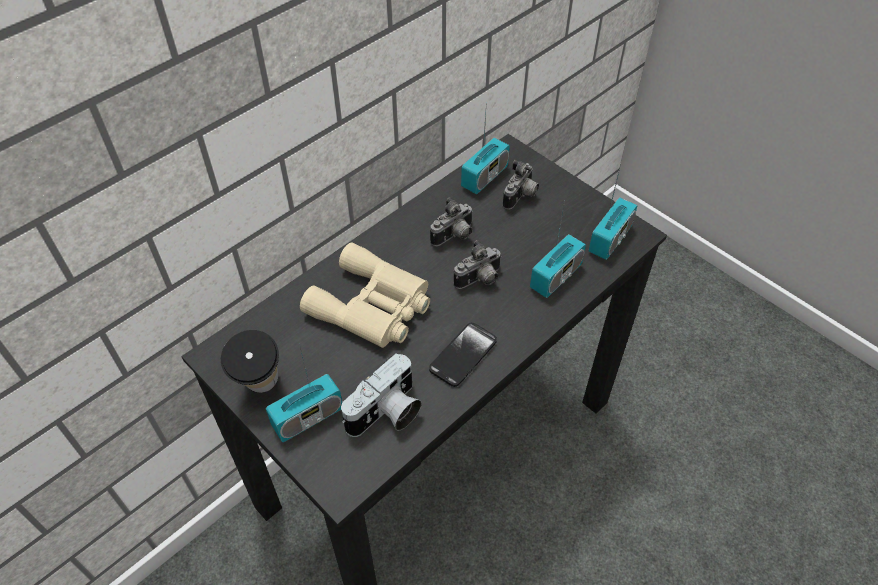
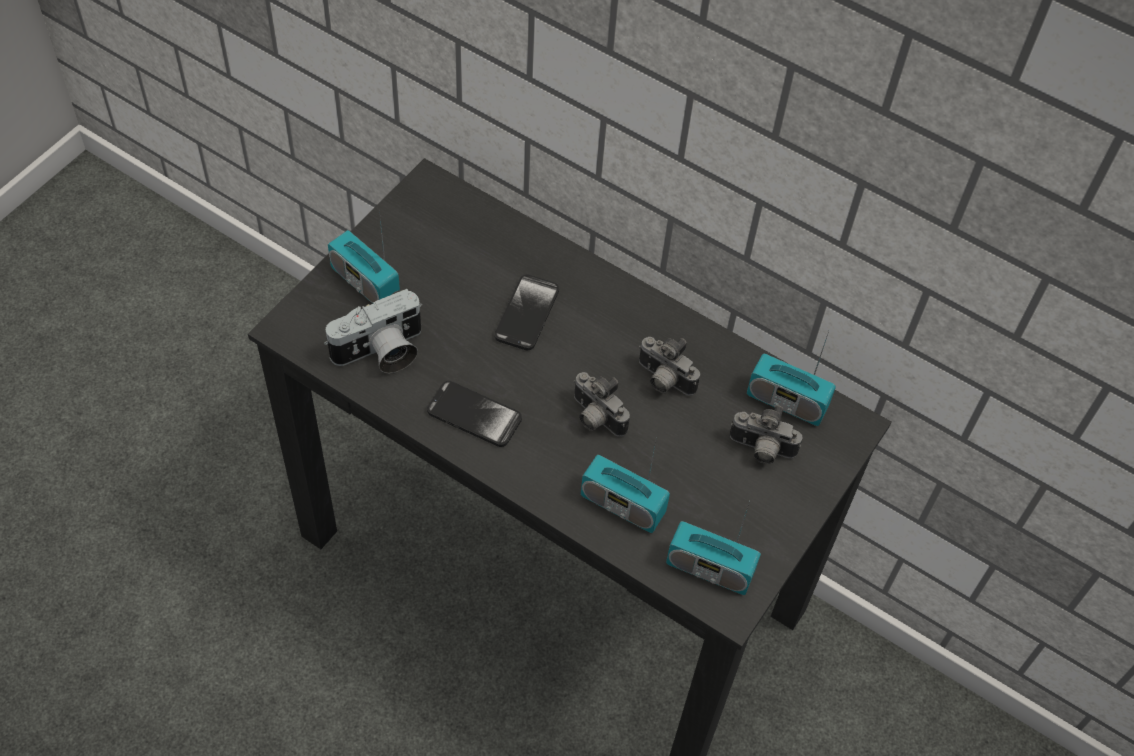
camera: 75 degrees right, 5 degrees up
cup [221,330,279,393] -> none
beige binoculars [300,242,430,348] -> phone [494,274,559,350]
camera [341,353,422,437] -> camera turned 60 degrees counterclockwise [324,289,422,373]

